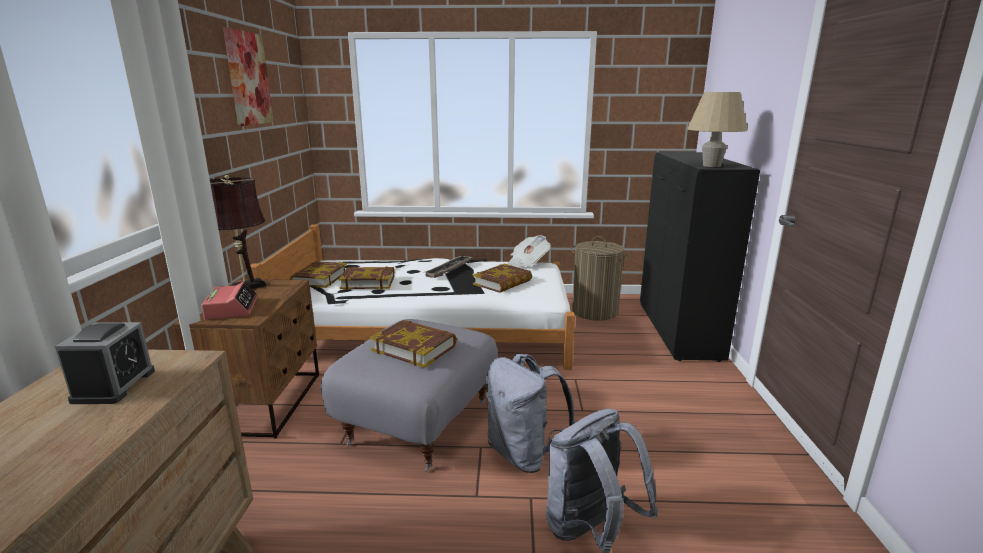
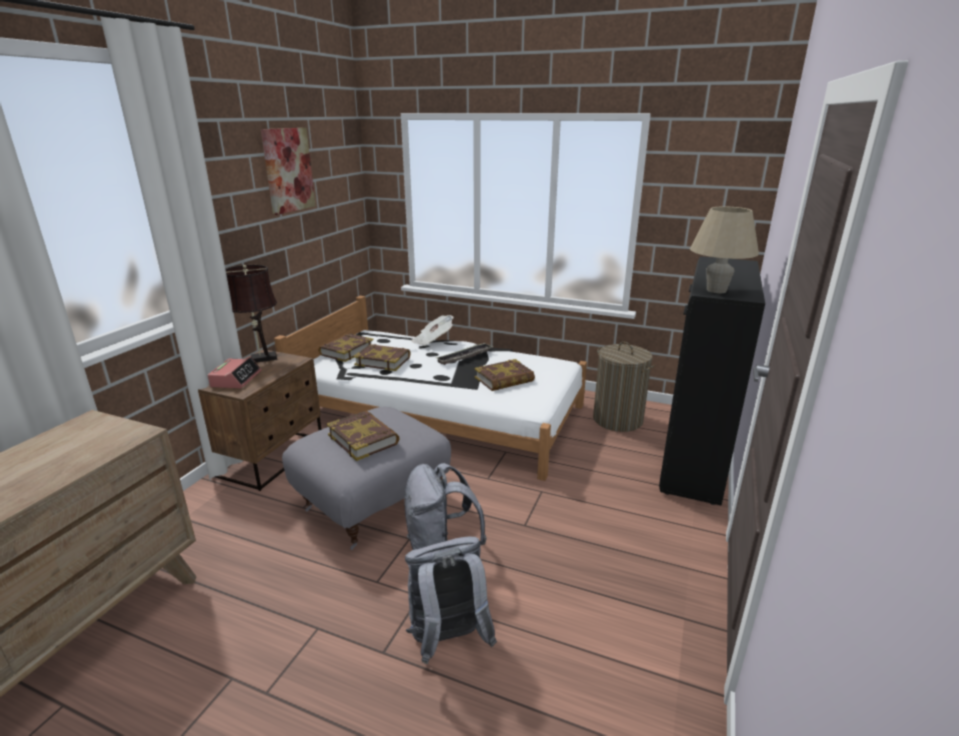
camera: 20 degrees right, 5 degrees up
alarm clock [55,322,155,404] -> none
newspaper [508,235,551,267] -> newspaper moved to [412,315,454,346]

